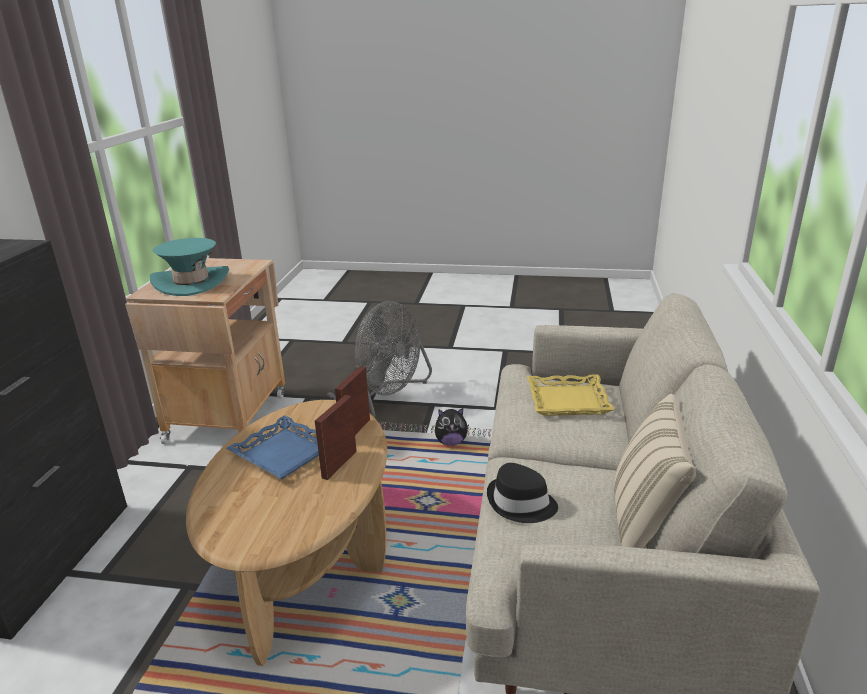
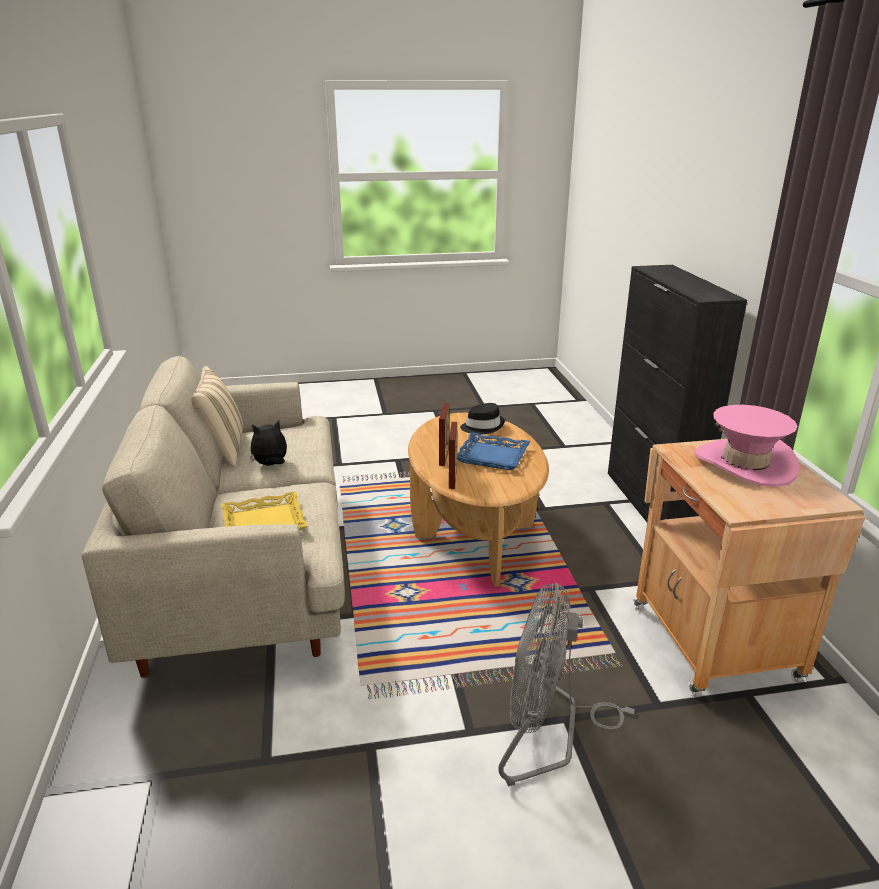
camera: 160 degrees right, 0 degrees up
turquoise hat [150,238,229,296] -> pink hat [694,405,800,487]
plush toy [435,408,469,446] -> plush toy moved to [250,420,287,465]
black hat [487,463,558,523] -> black hat moved to [460,403,505,435]

